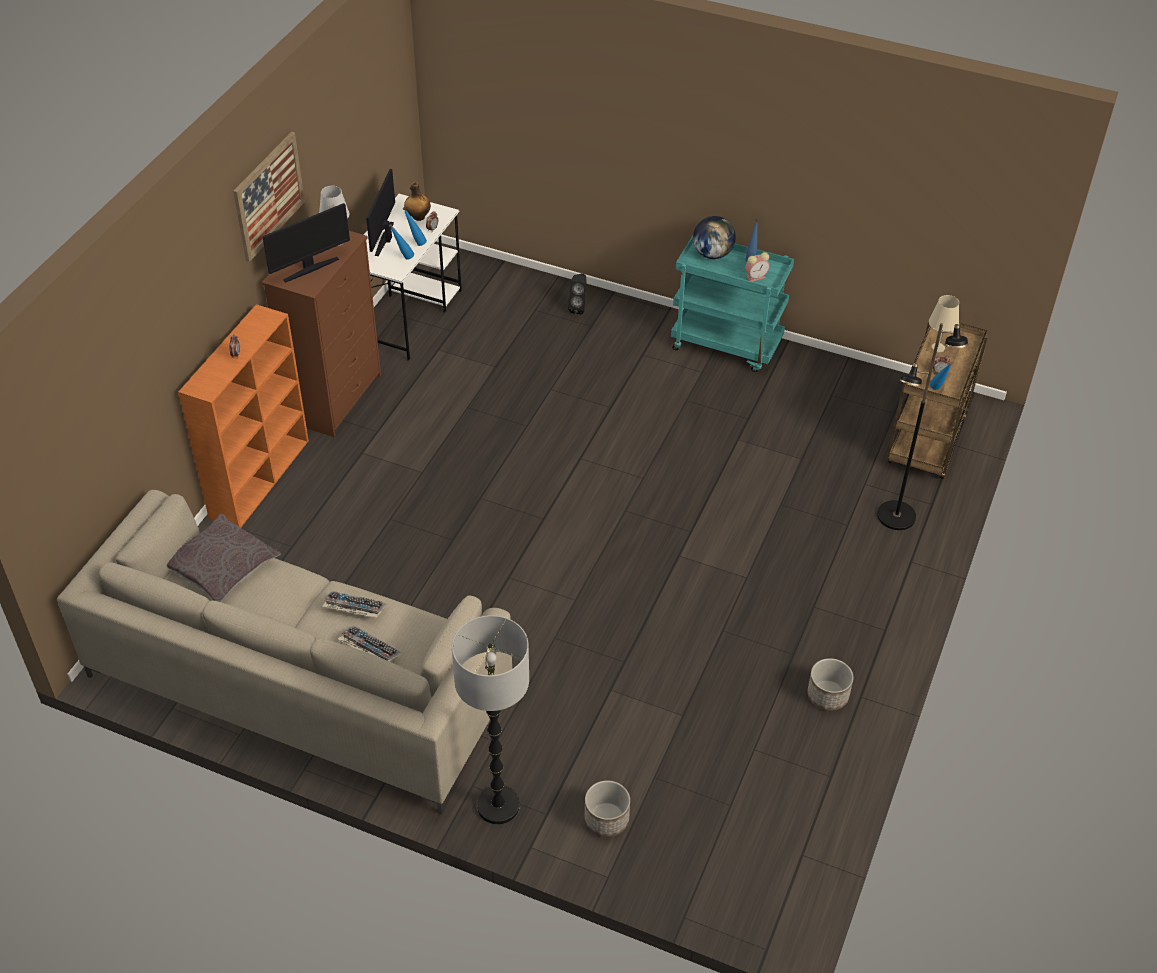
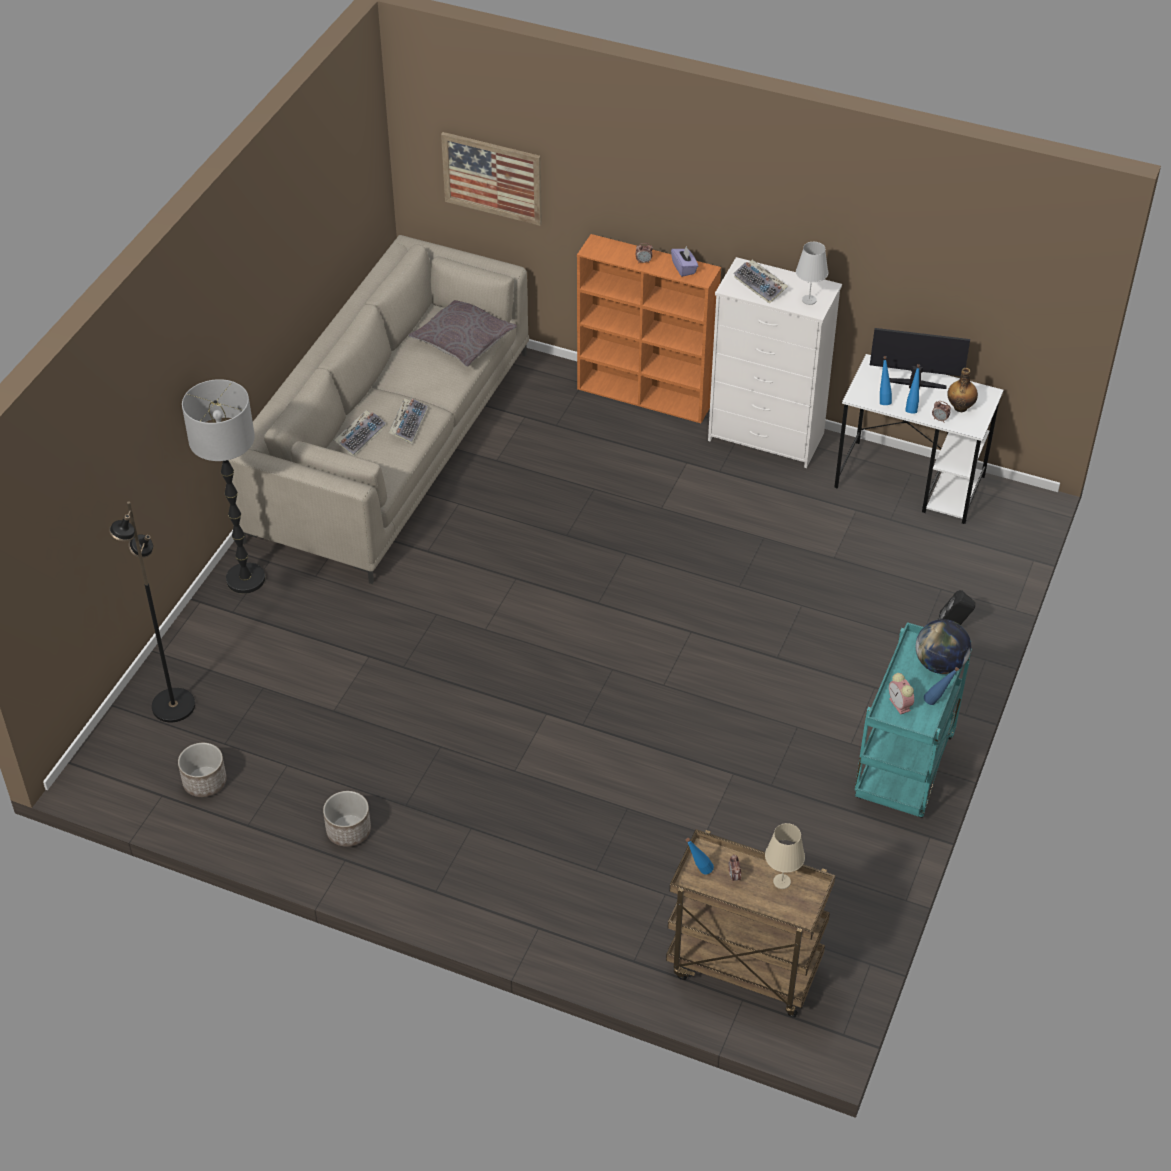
camera: 90 degrees right, 0 degrees up
picture [233,132,305,262] -> picture moved to [441,132,542,226]
brown dresser [262,231,381,437] -> white dresser [708,257,842,468]
monitor [263,203,350,282] -> keyboard [733,260,788,304]
planter [585,780,630,837] -> planter moved to [178,743,227,797]
black floor lamp [877,323,968,530] -> black floor lamp moved to [109,501,195,722]
none -> purple tissue box [671,246,698,277]

